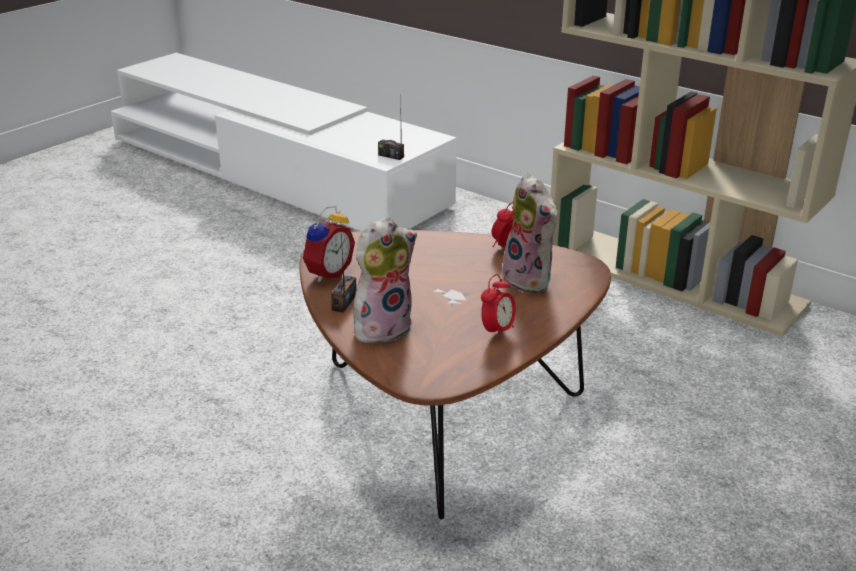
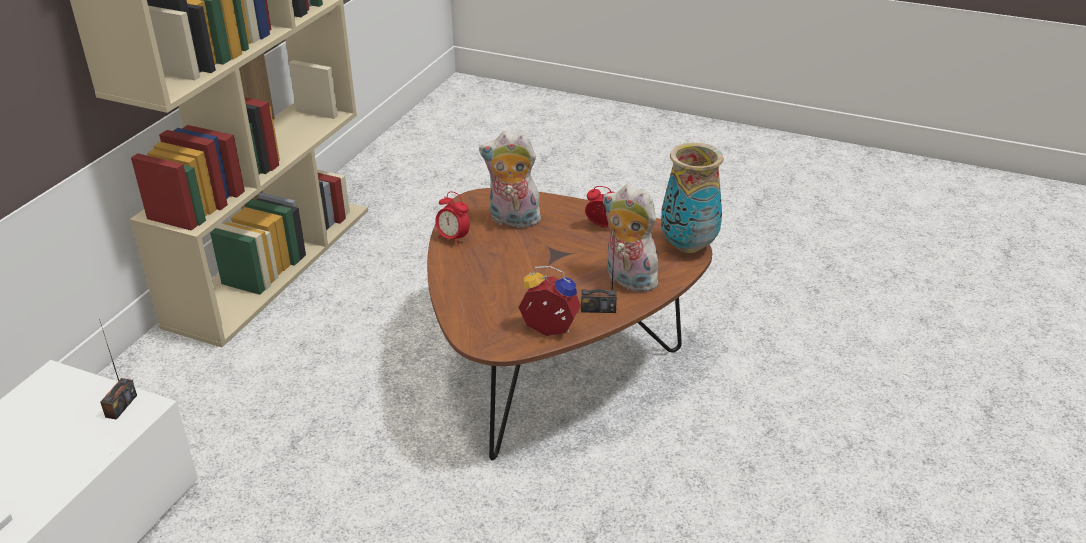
camera: 105 degrees left, 5 degrees up
plush toy [499,173,558,293] -> plush toy turned 120 degrees counterclockwise [479,131,546,228]
none -> vase [661,143,724,253]

